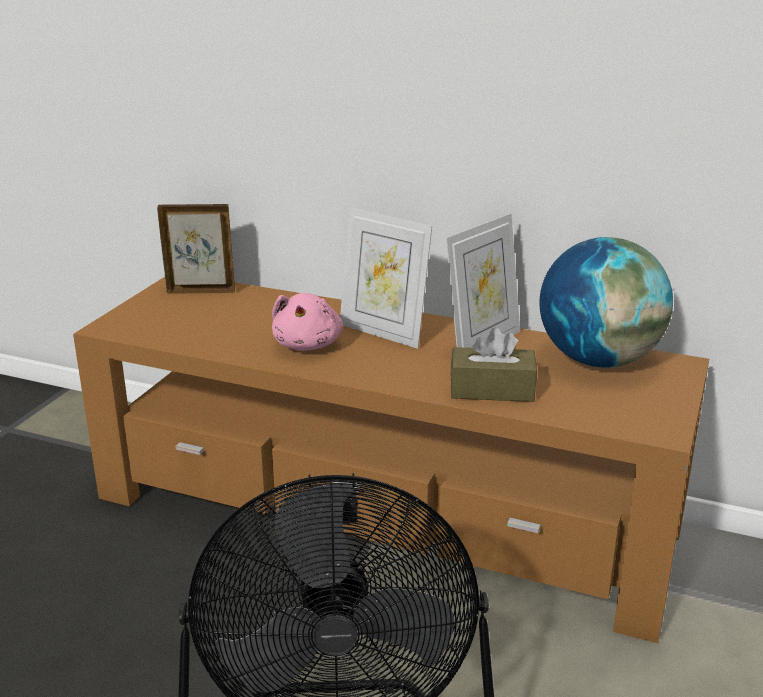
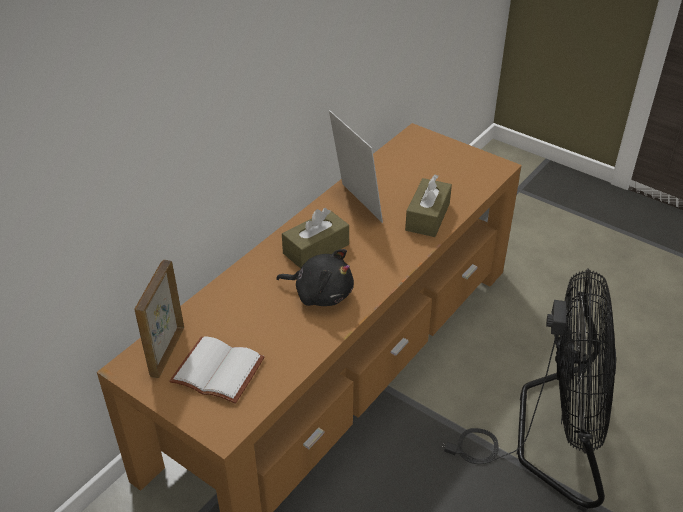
camera: 75 degrees left, 15 degrees up
pink plush toy [272,293,343,351] -> black plush toy [276,249,354,306]
picture frame [340,207,432,349] -> brown tissue box [282,208,349,269]
globe [539,237,673,367] -> none
none -> white book [169,336,265,404]

